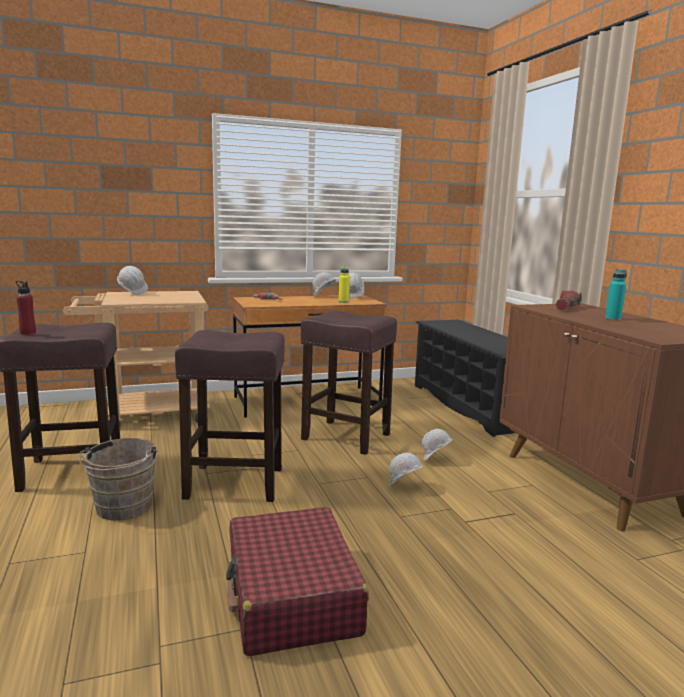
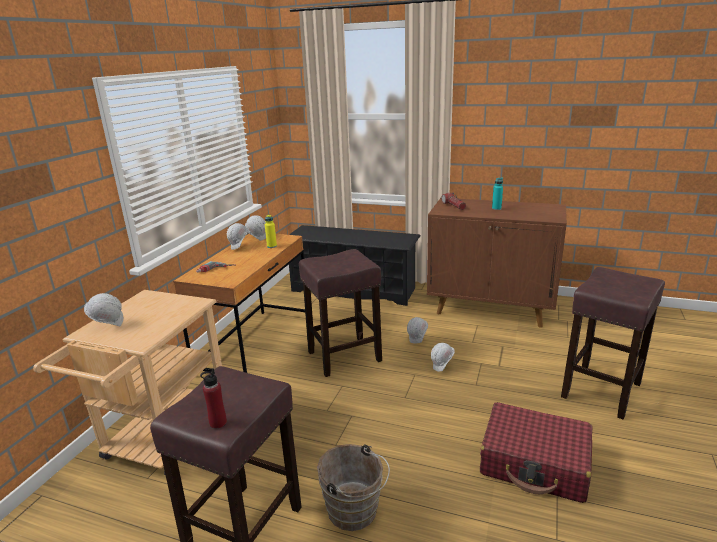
camera: 50 degrees left, 10 degrees up
brown stool [175,330,285,502] -> brown stool moved to [561,267,665,419]

